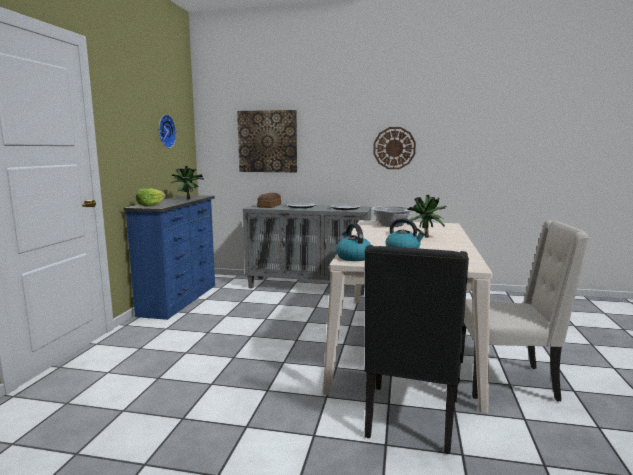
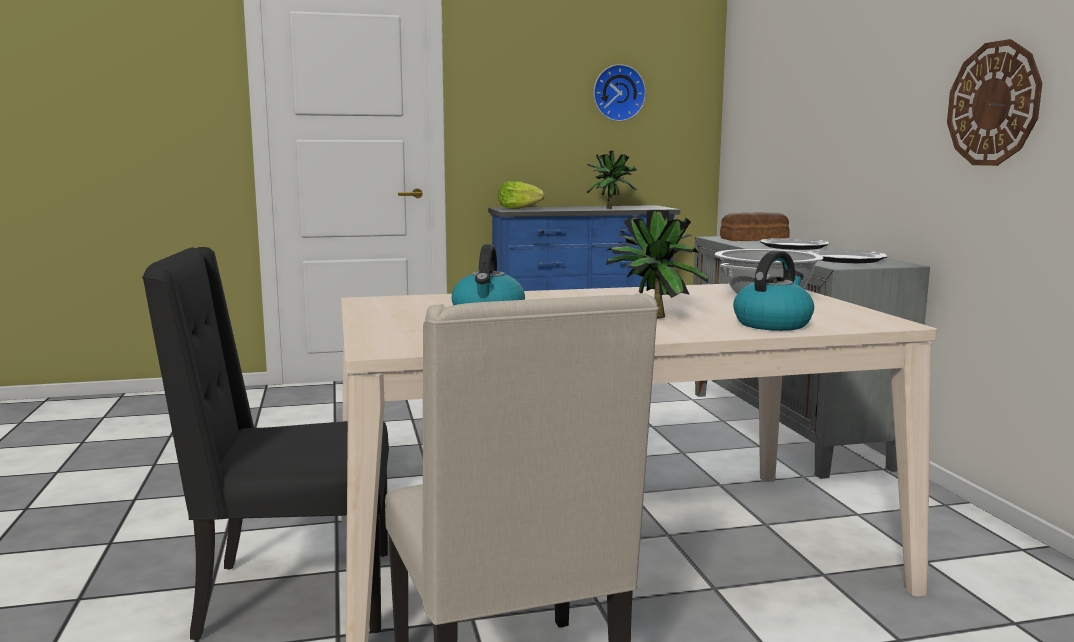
camera: 65 degrees right, 0 degrees up
picture [237,110,297,172] -> none
kettle [336,223,371,261] -> kettle moved to [733,251,814,331]

